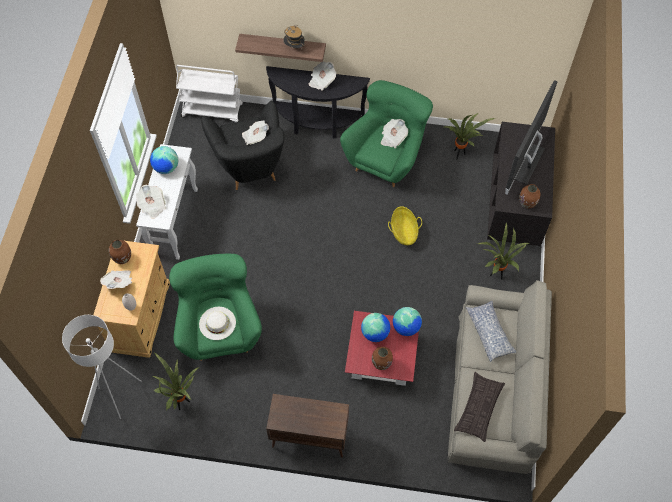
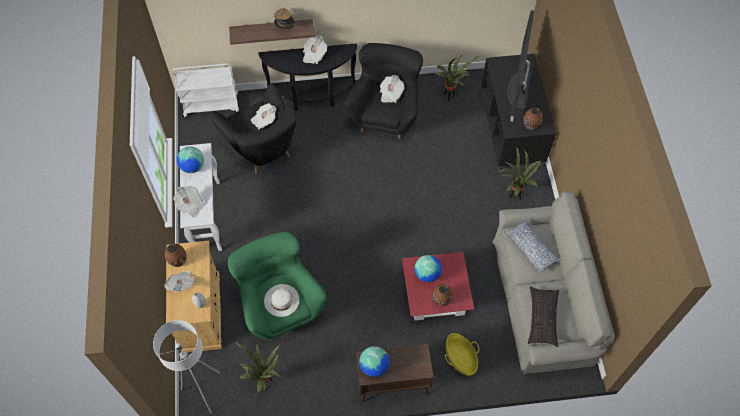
camera: 15 degrees left, 0 degrees up
green armchair [340,80,433,187] -> black armchair [345,43,423,139]
basket [388,206,422,245] -> basket moved to [445,333,479,376]
globe [393,307,422,336] -> globe moved to [359,346,389,377]

